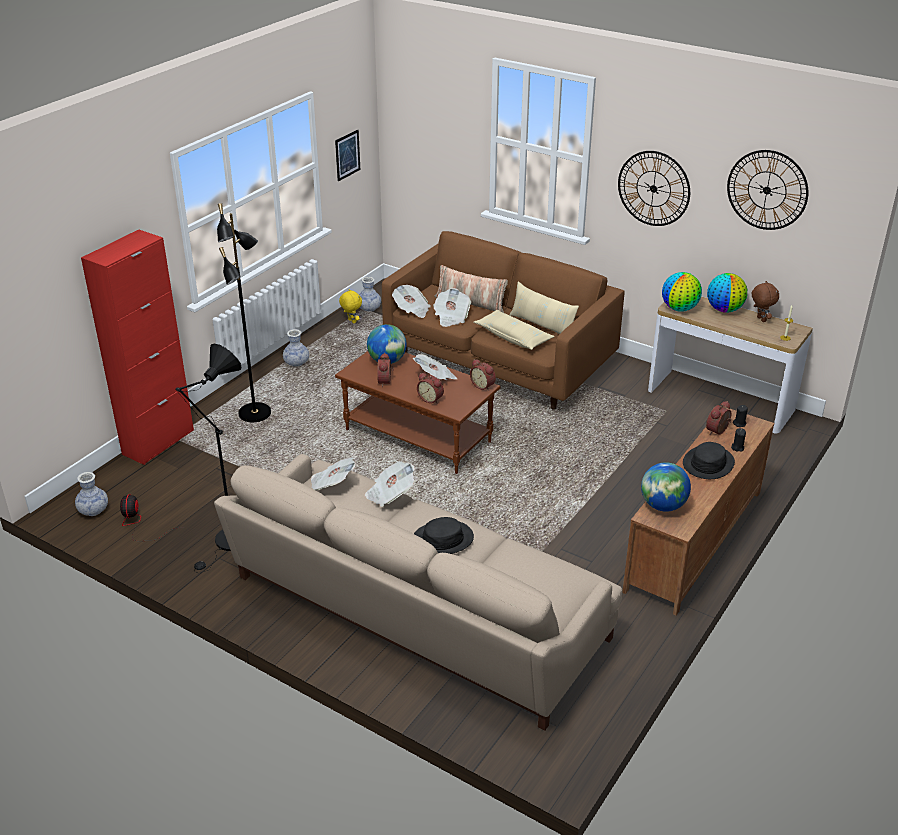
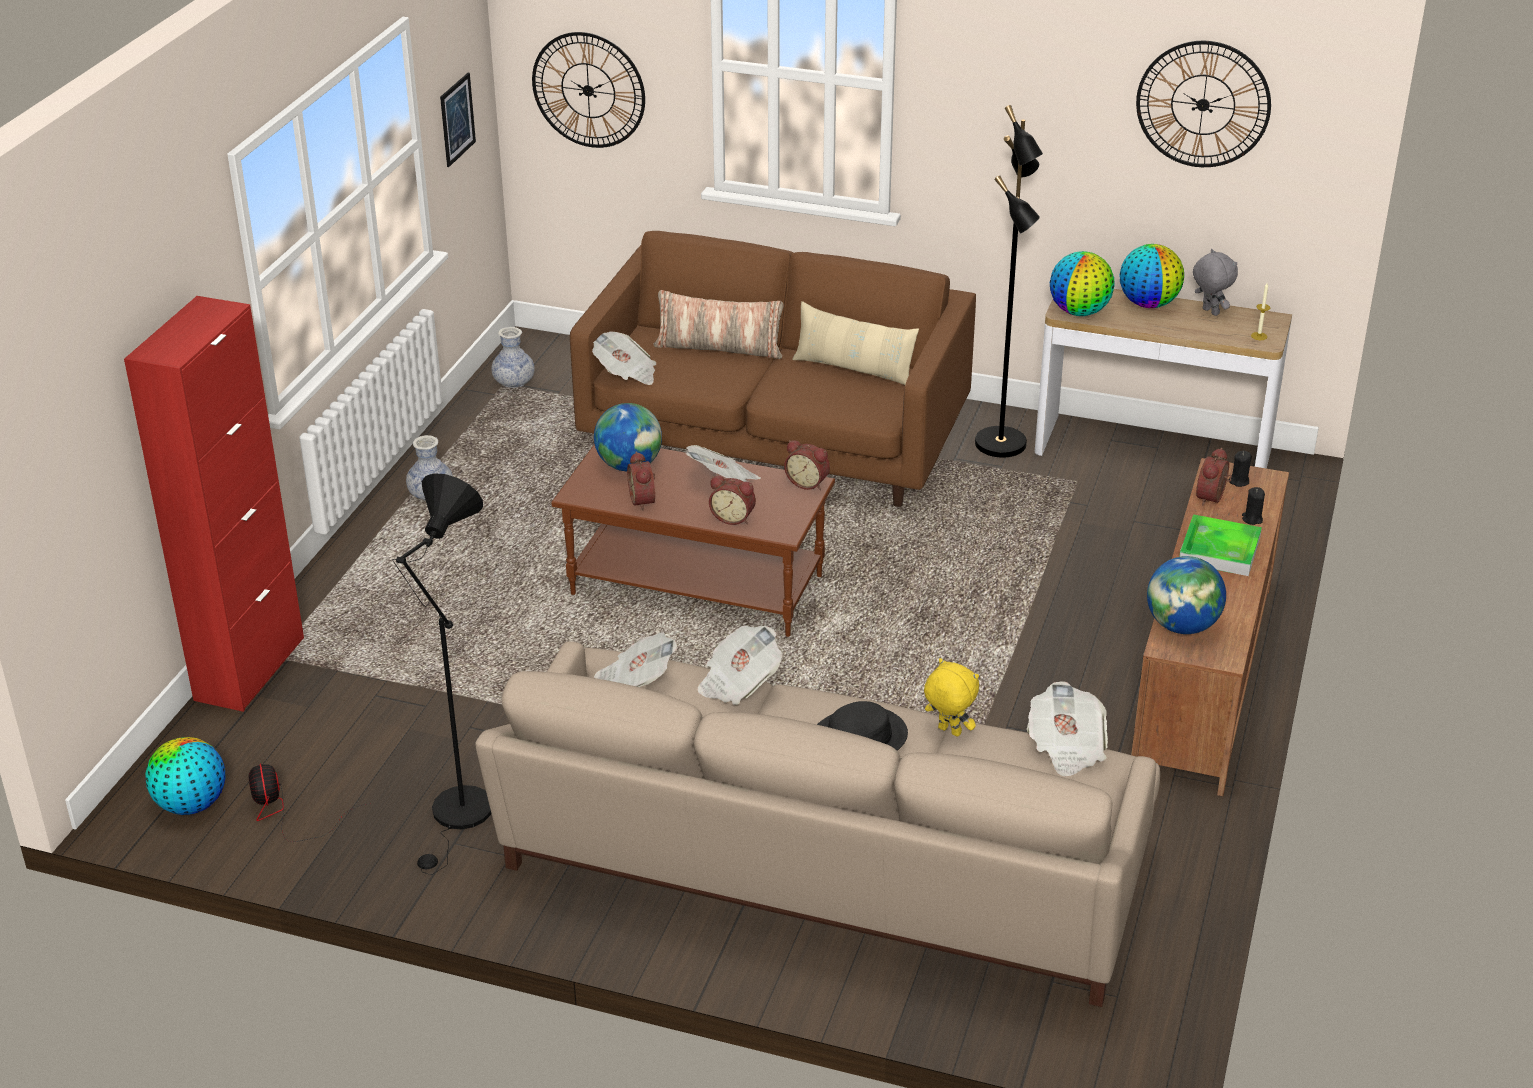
camera: 15 degrees left, 0 degrees up
vase [75,472,108,516] -> globe [145,737,225,815]
black floor lamp [217,203,271,422] -> black floor lamp moved to [975,105,1043,458]
yellow plush toy [339,289,362,323] -> yellow plush toy moved to [924,658,979,737]
newspaper [433,288,471,327] -> newspaper moved to [1027,681,1108,777]
beige pillow [474,310,555,350] -> none
wall clock [618,151,690,226] -> wall clock moved to [532,32,645,148]
black hat [683,442,735,479] -> tray [1179,514,1262,576]
brown plush toy [752,281,779,322] -> grey plush toy [1193,249,1238,316]

